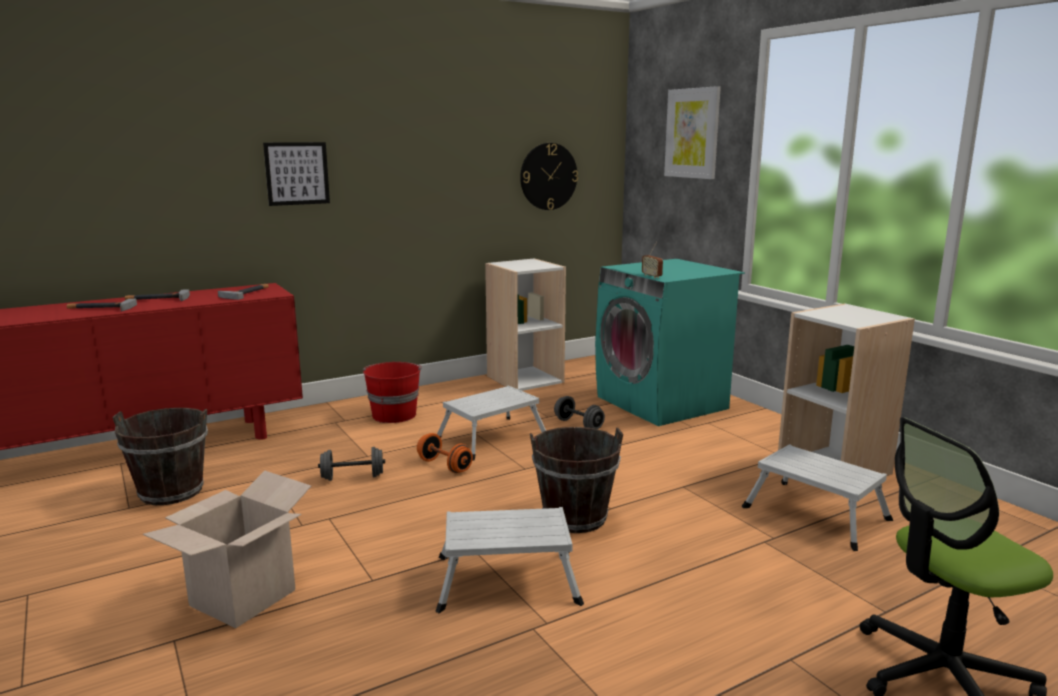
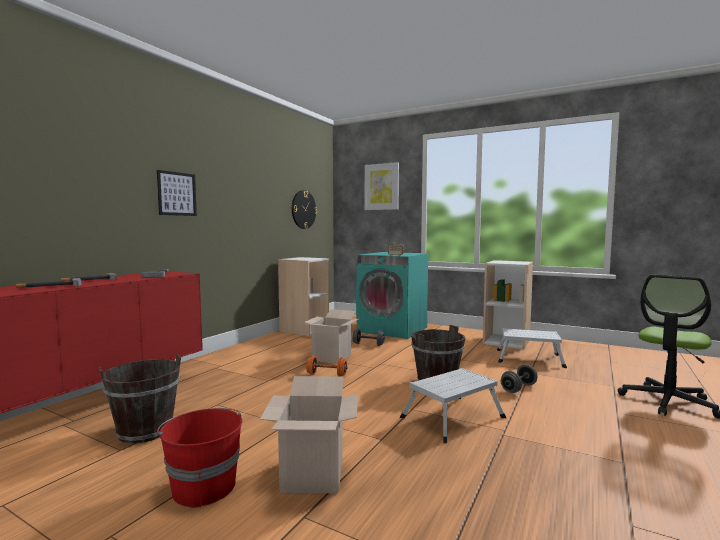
camera: 30 degrees left, 10 degrees down
grey dumbbell [318,447,385,481] -> grey dumbbell moved to [501,365,537,393]
red bucket [363,362,422,423] -> red bucket moved to [157,408,242,508]
white step ladder [437,385,546,461] -> cardboard box [303,309,358,364]

